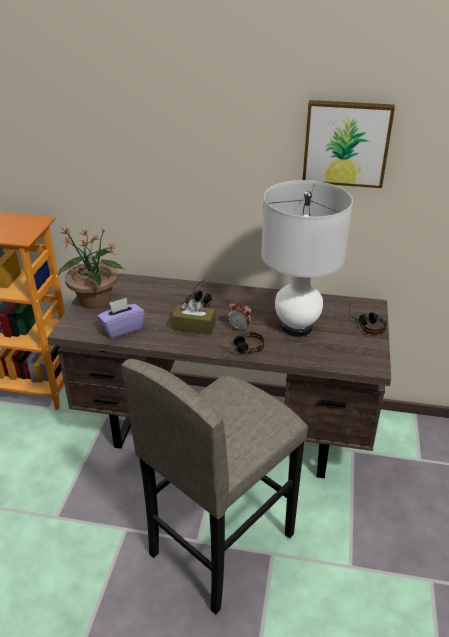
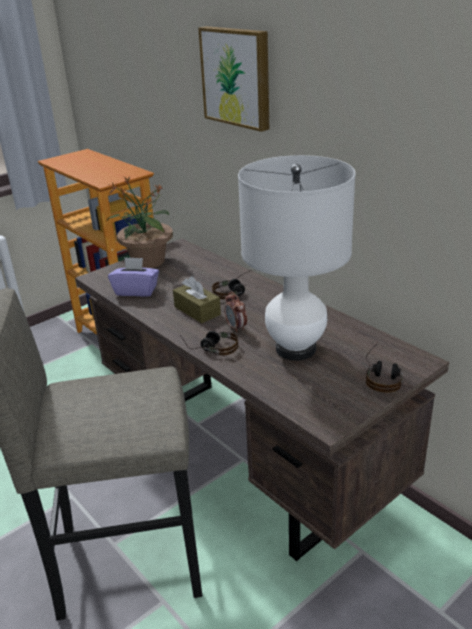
camera: 40 degrees right, 5 degrees down
picture [303,100,395,188] -> picture moved to [198,26,269,132]

